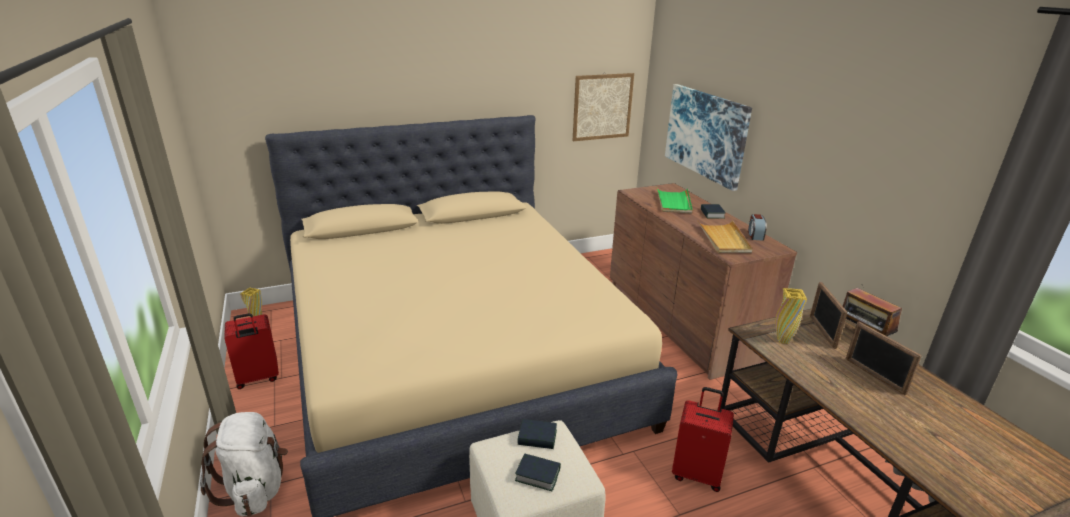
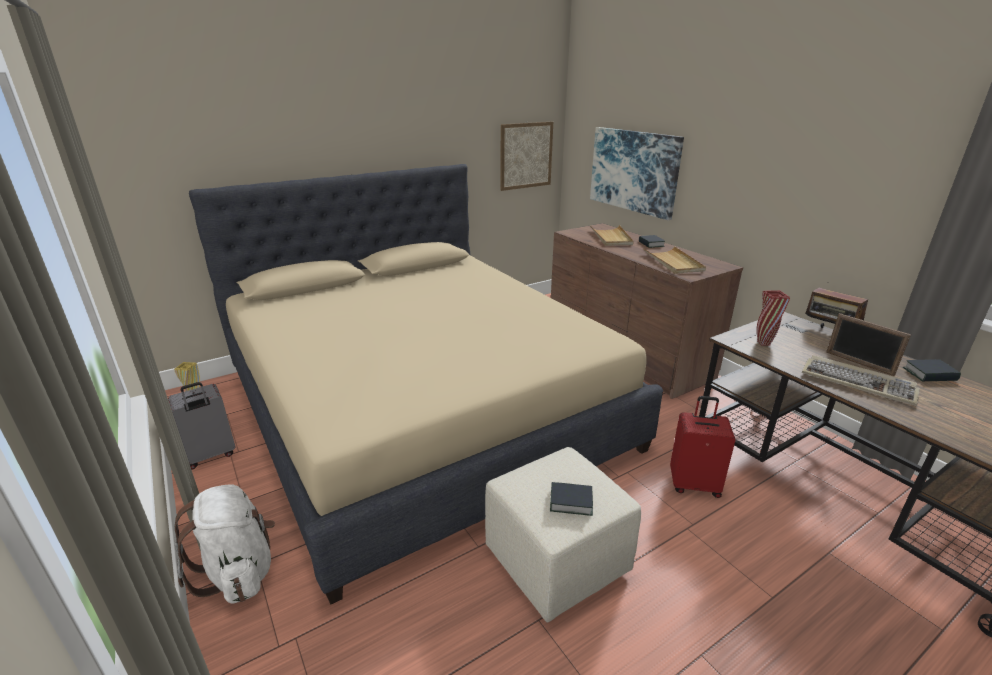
camera: 10 degrees left, 0 degrees up
red suitcase [225,313,279,389] -> grey suitcase [168,382,235,469]
book [518,419,557,449] -> book moved to [903,359,961,381]
green tray [656,187,693,214] -> beige tray [590,225,634,246]
alarm clock [748,214,767,241] -> none
yellow vase [775,288,807,344] -> red vase [757,290,790,346]
picture frame [810,282,848,349] -> none
none -> keyboard [802,355,919,406]

